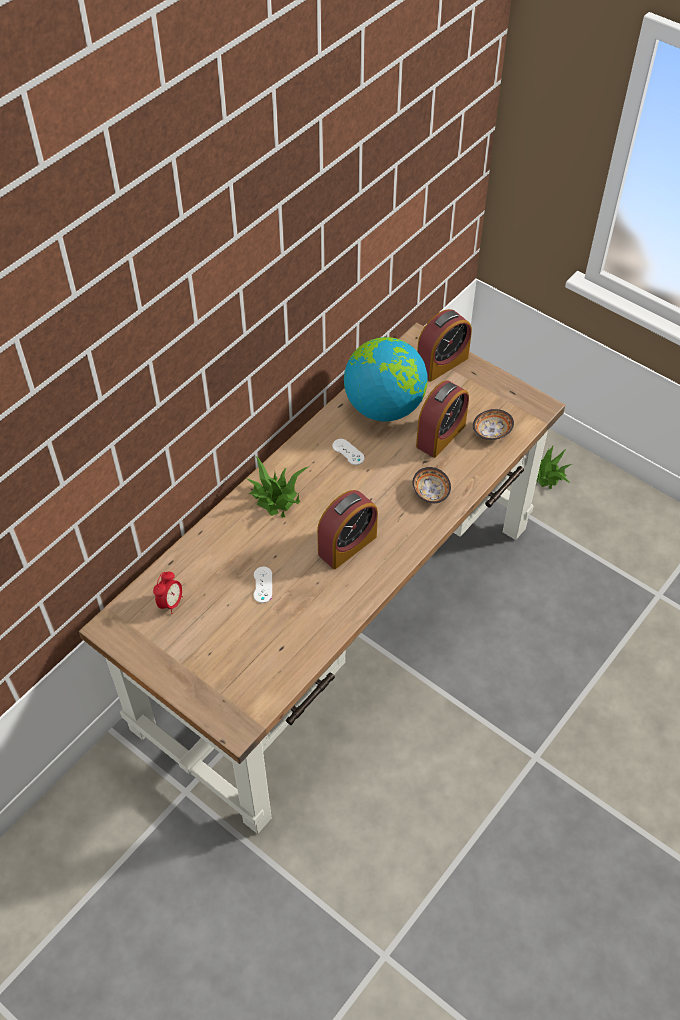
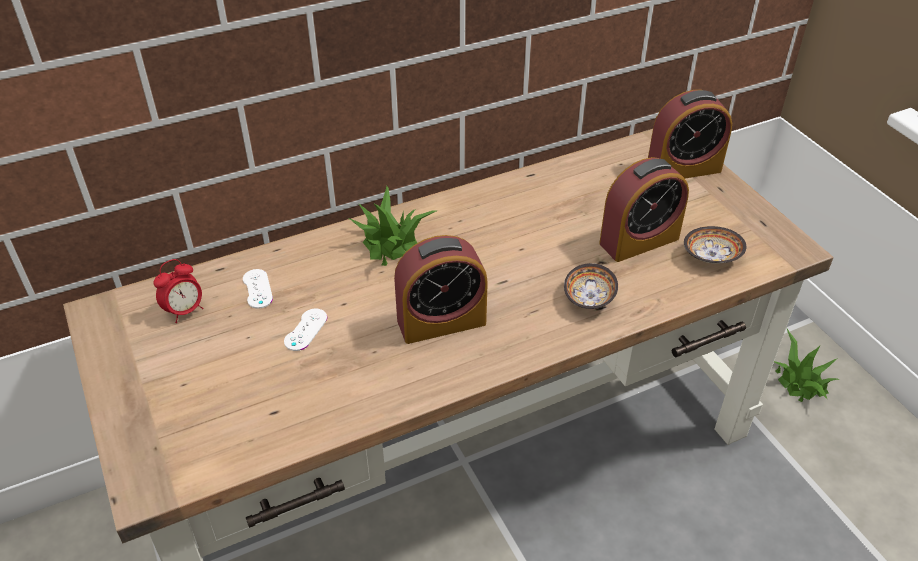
camera: 25 degrees right, 10 degrees down
white game controller [332,439,365,465] -> white game controller moved to [243,269,273,309]
globe [344,337,428,422] -> none

